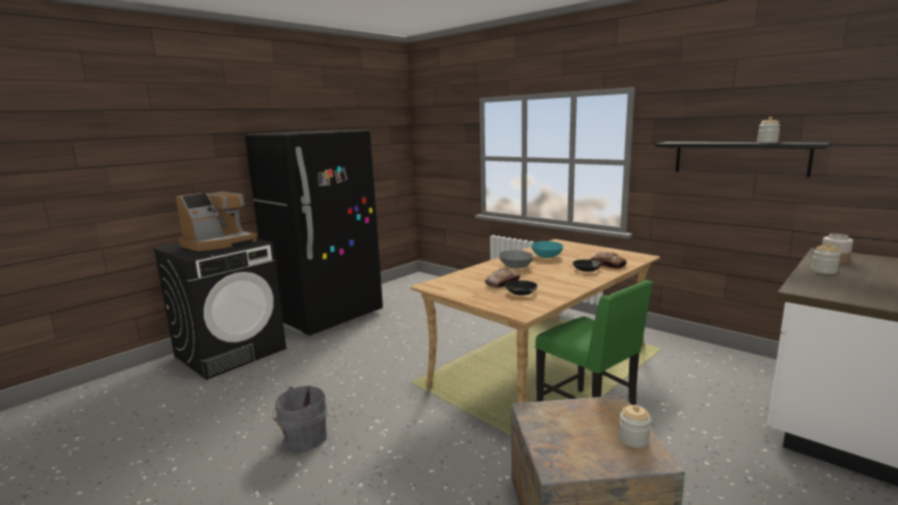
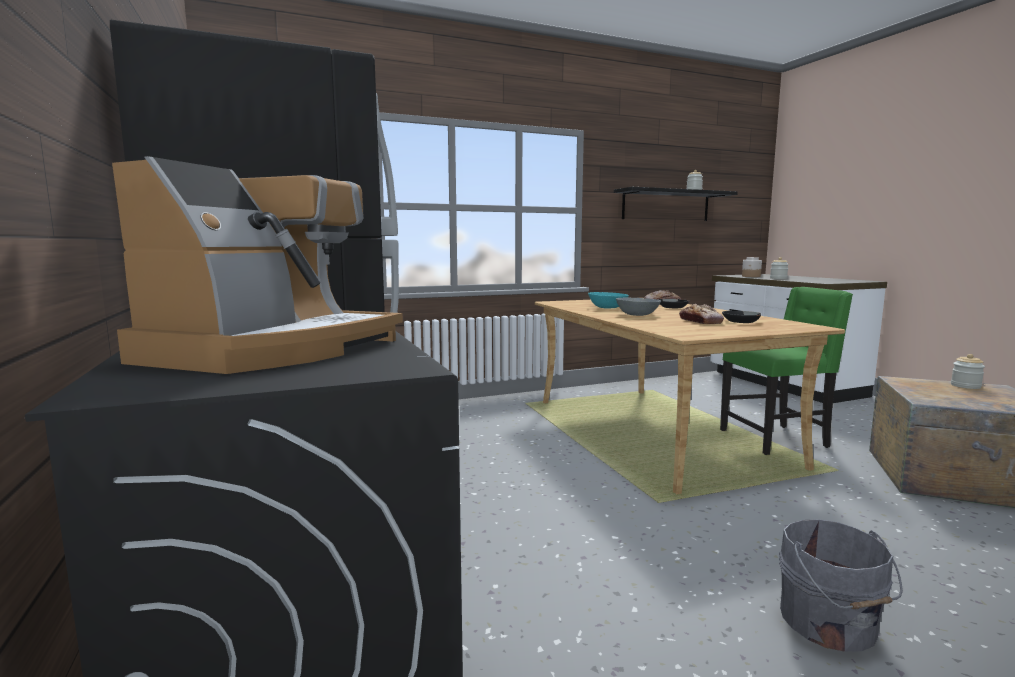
camera: 65 degrees left, 5 degrees down
coffee machine [175,192,257,251] -> coffee machine turned 45 degrees clockwise [112,156,403,374]

